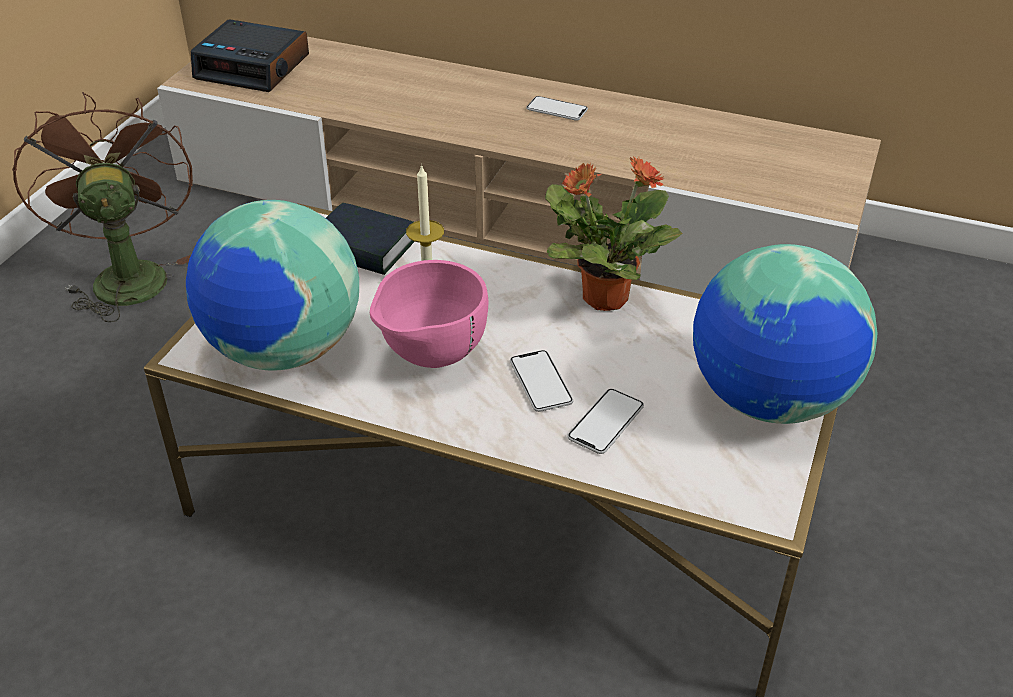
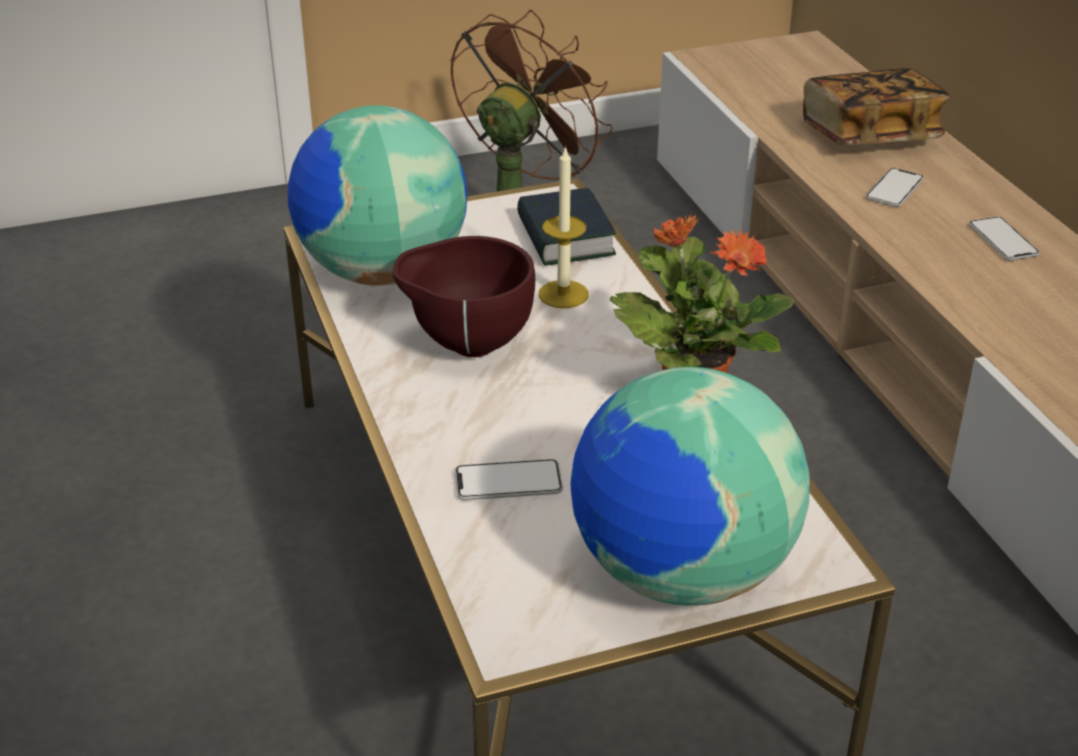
camera: 50 degrees right, 5 degrees down
alarm clock [191,19,309,92] -> none
pink bowl [370,260,488,368] -> brown bowl [393,236,535,357]
phone [510,350,573,412] -> phone moved to [866,168,924,207]
none -> book [803,68,950,145]

